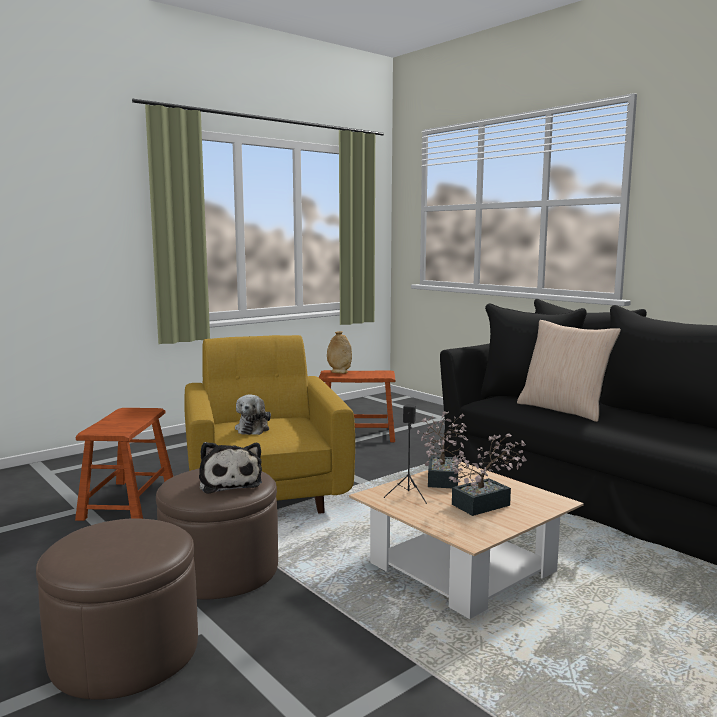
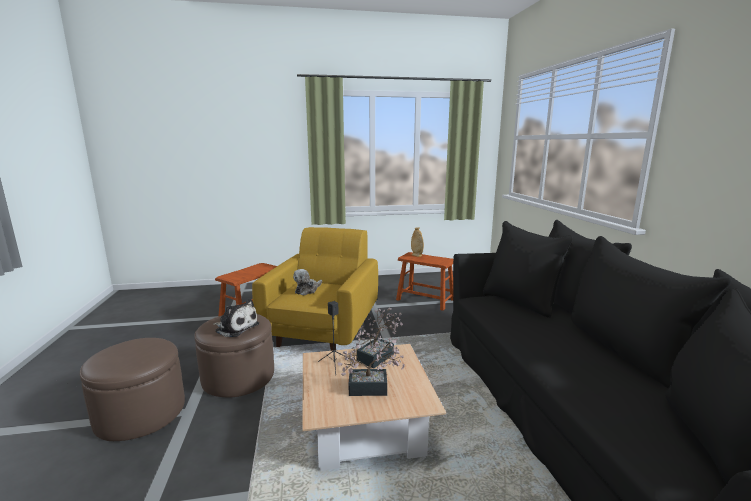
camera: 30 degrees right, 5 degrees up
plush toy [199,442,262,494] -> plush toy turned 75 degrees counterclockwise [213,299,259,337]
beige pillow [517,320,621,422] -> none

